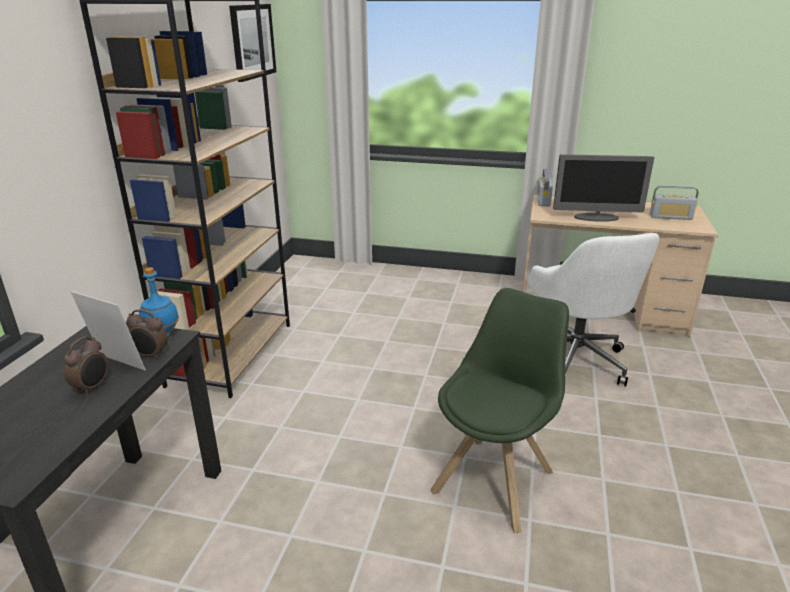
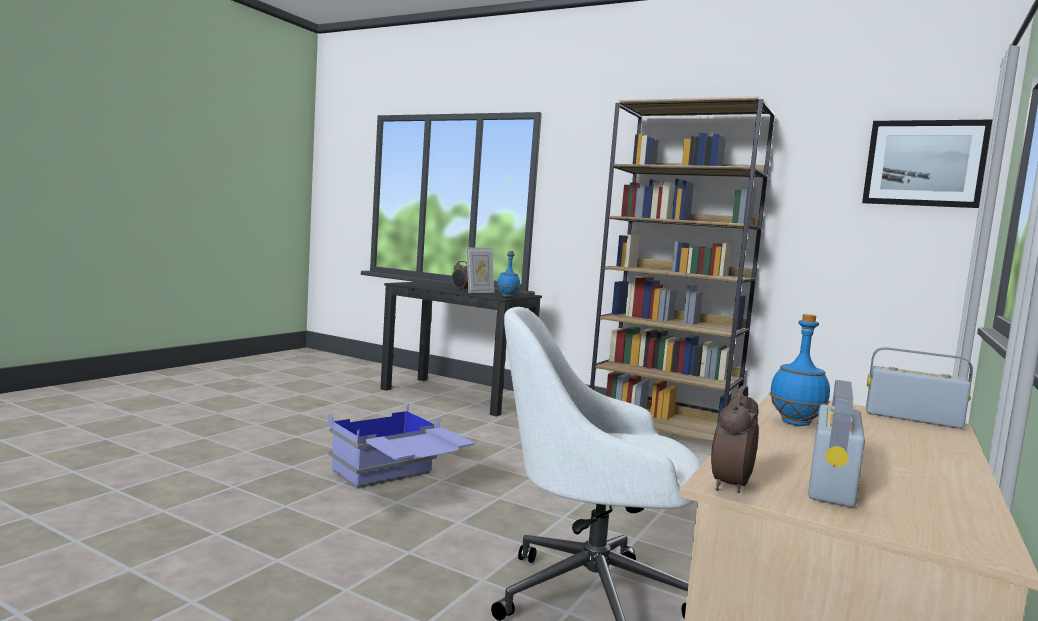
camera: 105 degrees right, 20 degrees down
alarm clock [126,310,168,359] -> alarm clock moved to [711,385,759,493]
green chair [431,288,569,533] -> blue storage box [328,404,474,489]
monitor [553,154,654,222] -> blue bottle [769,314,830,426]

